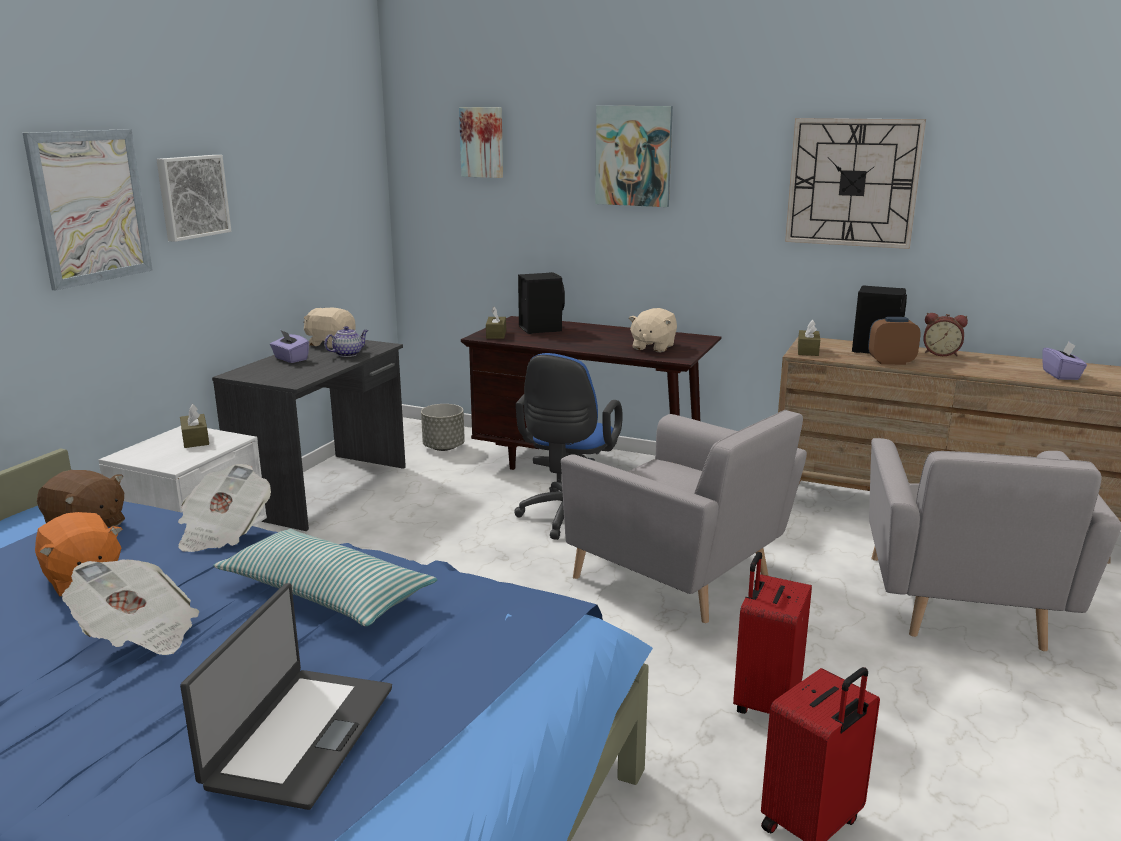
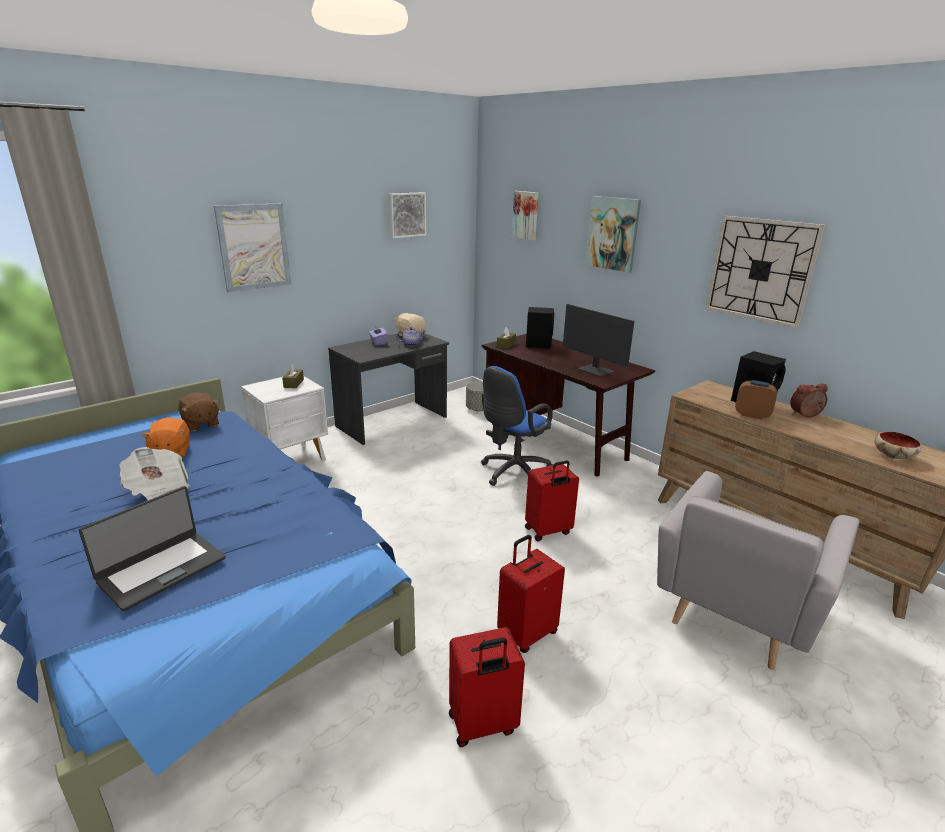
camera: 25 degrees right, 5 degrees up
picture [156,155,231,242] -> picture moved to [389,192,426,238]
newspaper [178,464,271,552] -> none
pillow [213,529,437,626] -> none
grey armchair [561,410,807,623] -> red suitcase [525,461,579,542]
beige plush toy [629,308,677,352] -> monitor [563,304,635,377]
brown tissue box [798,319,820,356] -> none
alarm clock [923,313,968,356] -> alarm clock turned 120 degrees clockwise [790,383,827,418]
purple tissue box [1042,342,1087,380] -> bowl [874,432,921,459]

